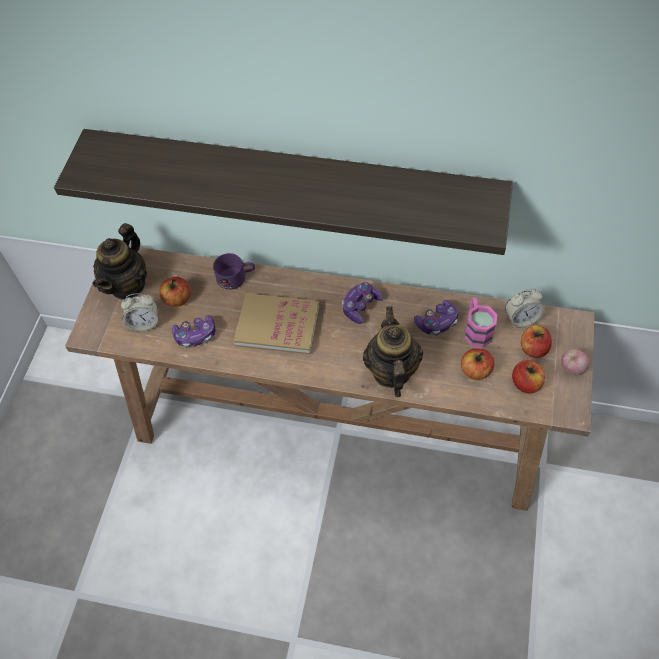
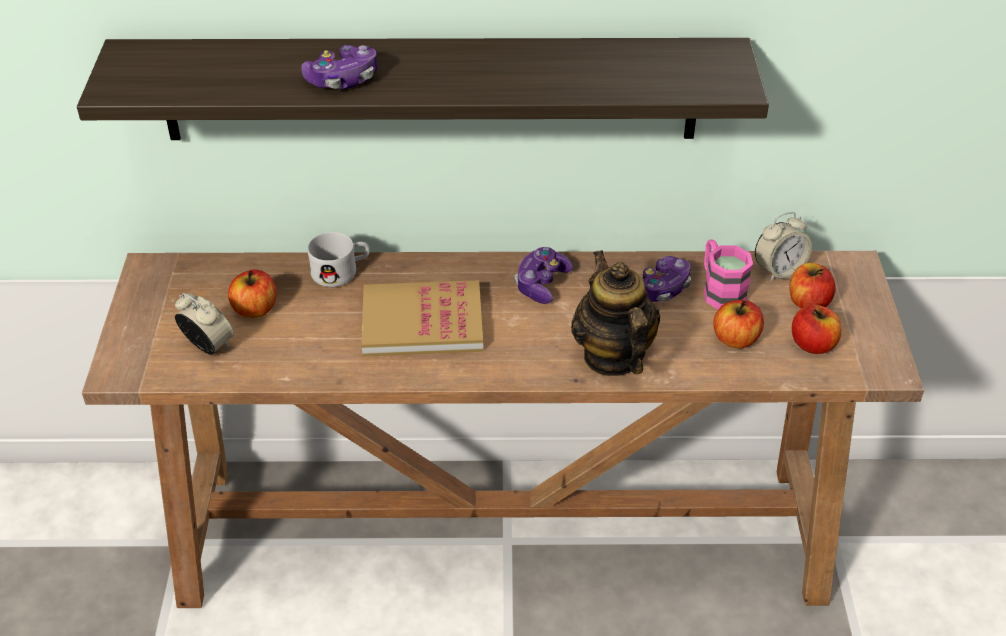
camera: 15 degrees left, 15 degrees down
teapot [92,223,147,300] -> none
alarm clock [121,293,158,332] -> alarm clock turned 120 degrees counterclockwise [175,293,234,355]
game controller [172,315,216,348] -> game controller moved to [301,45,377,89]
purple mug [213,253,255,290] -> white mug [308,232,370,287]
apple [561,349,590,375] -> none

